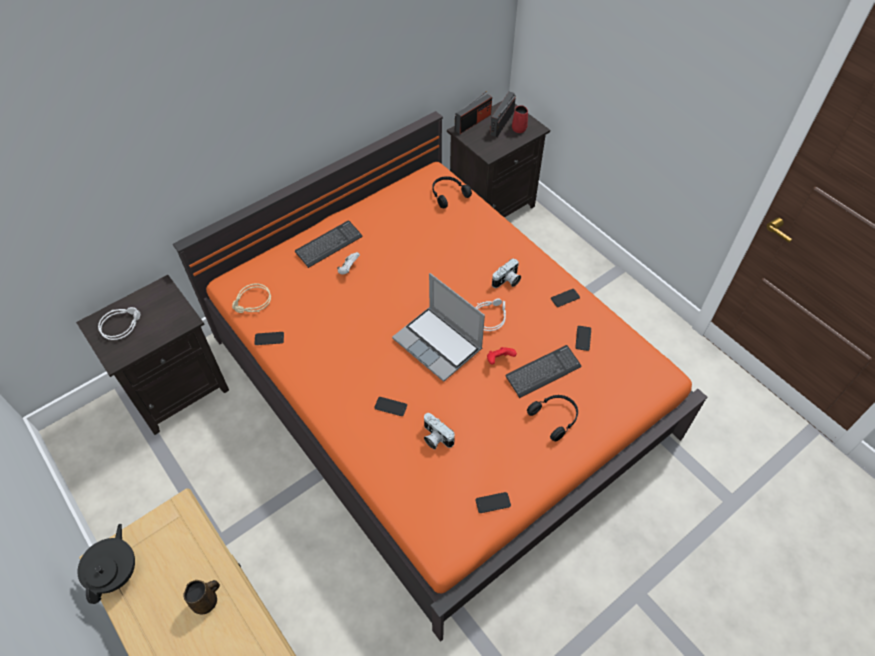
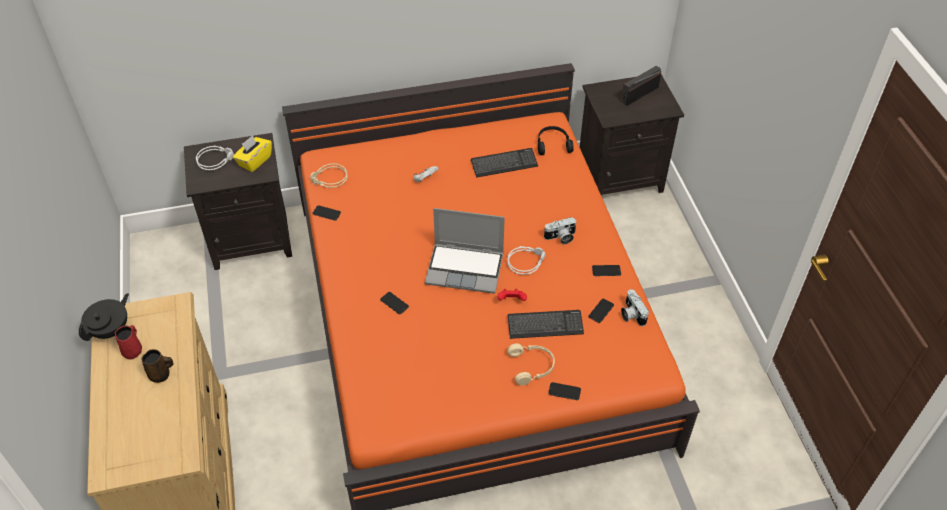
camera: 25 degrees right, 5 degrees down
keyboard [295,220,363,268] -> keyboard moved to [471,148,538,178]
laptop [392,273,485,382] -> laptop turned 60 degrees counterclockwise [425,208,505,294]
camera [424,413,455,449] -> camera moved to [621,289,649,326]
radio [455,91,492,134] -> none
phone [476,492,511,513] -> phone moved to [548,382,581,400]
red mug [512,105,528,133] -> red mug moved to [115,325,142,360]
black headphones [527,395,578,442] -> beige headphones [507,343,555,386]
none -> yellow tissue box [233,135,272,172]

